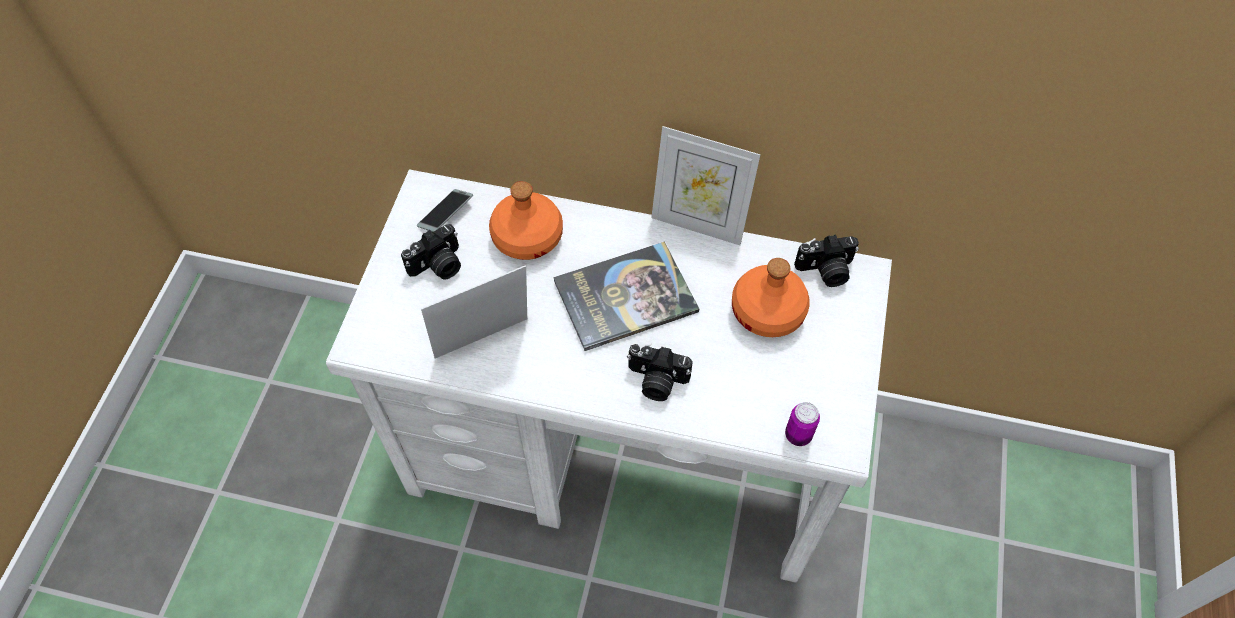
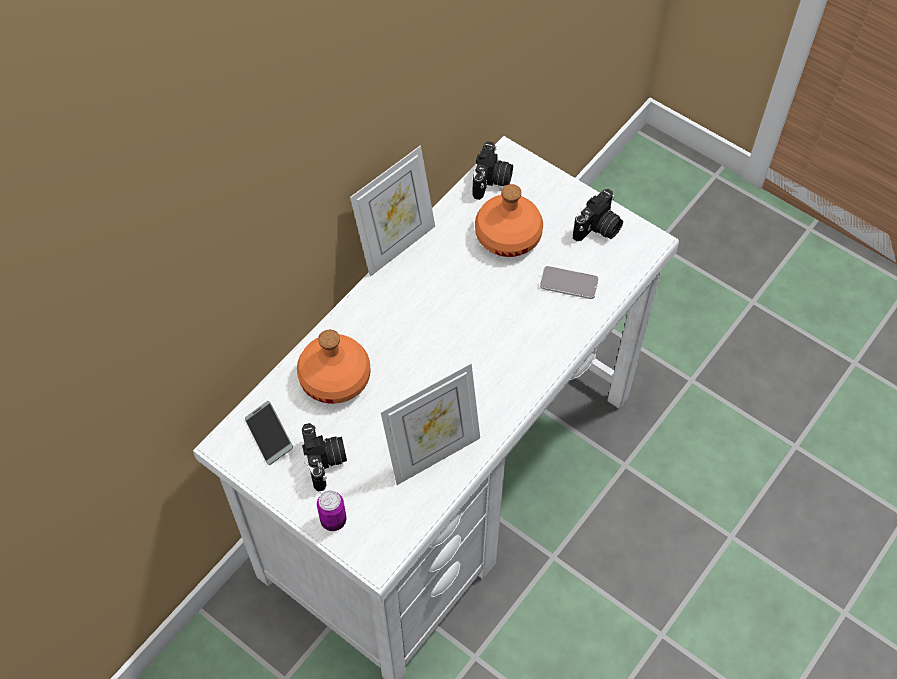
camera: 65 degrees left, 0 degrees up
picture frame [421,265,527,358] -> picture frame turned 120 degrees counterclockwise [381,363,480,485]
book [553,242,699,351] -> none
camera [627,344,693,401] -> camera moved to [573,189,623,241]
can [785,402,820,446] -> can moved to [317,490,347,531]
none -> phone [540,266,599,299]

